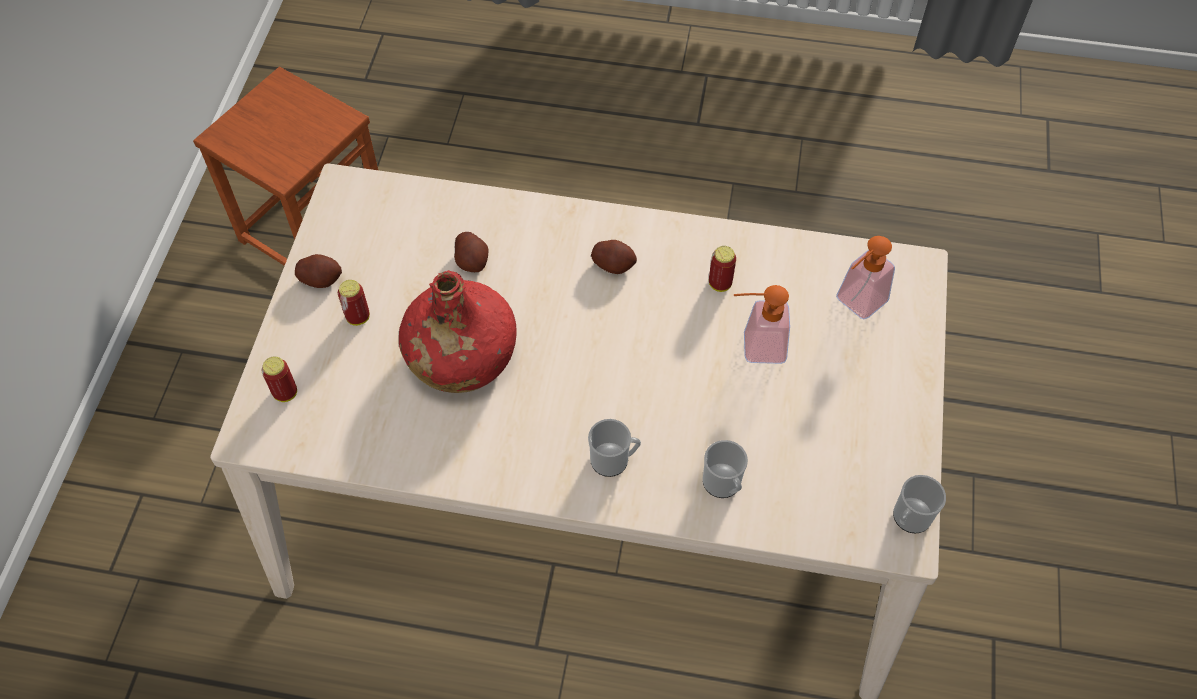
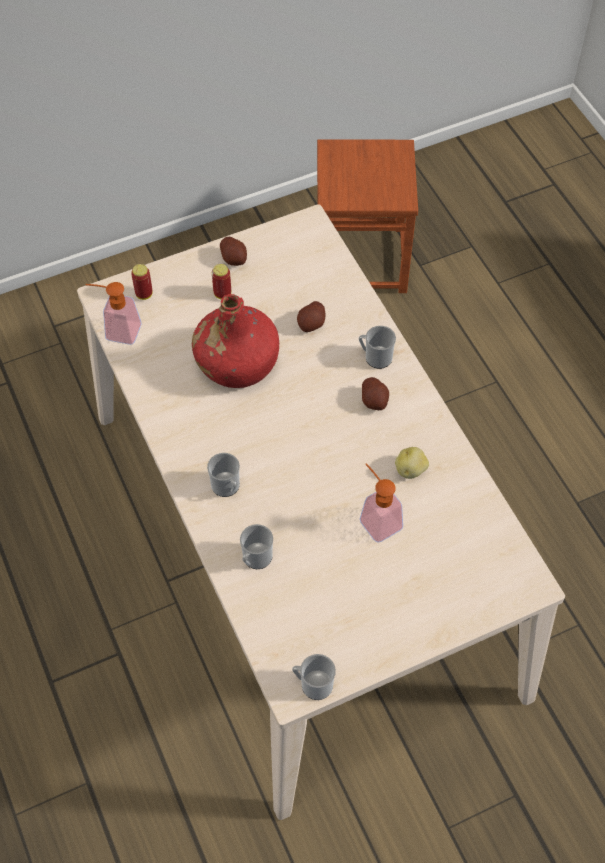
camera: 55 degrees right, 0 degrees up
can [709,246,736,292] -> potato [395,447,429,479]
soap dispenser [836,236,895,320] -> soap dispenser moved to [86,282,141,345]
none -> mug [359,326,396,369]

